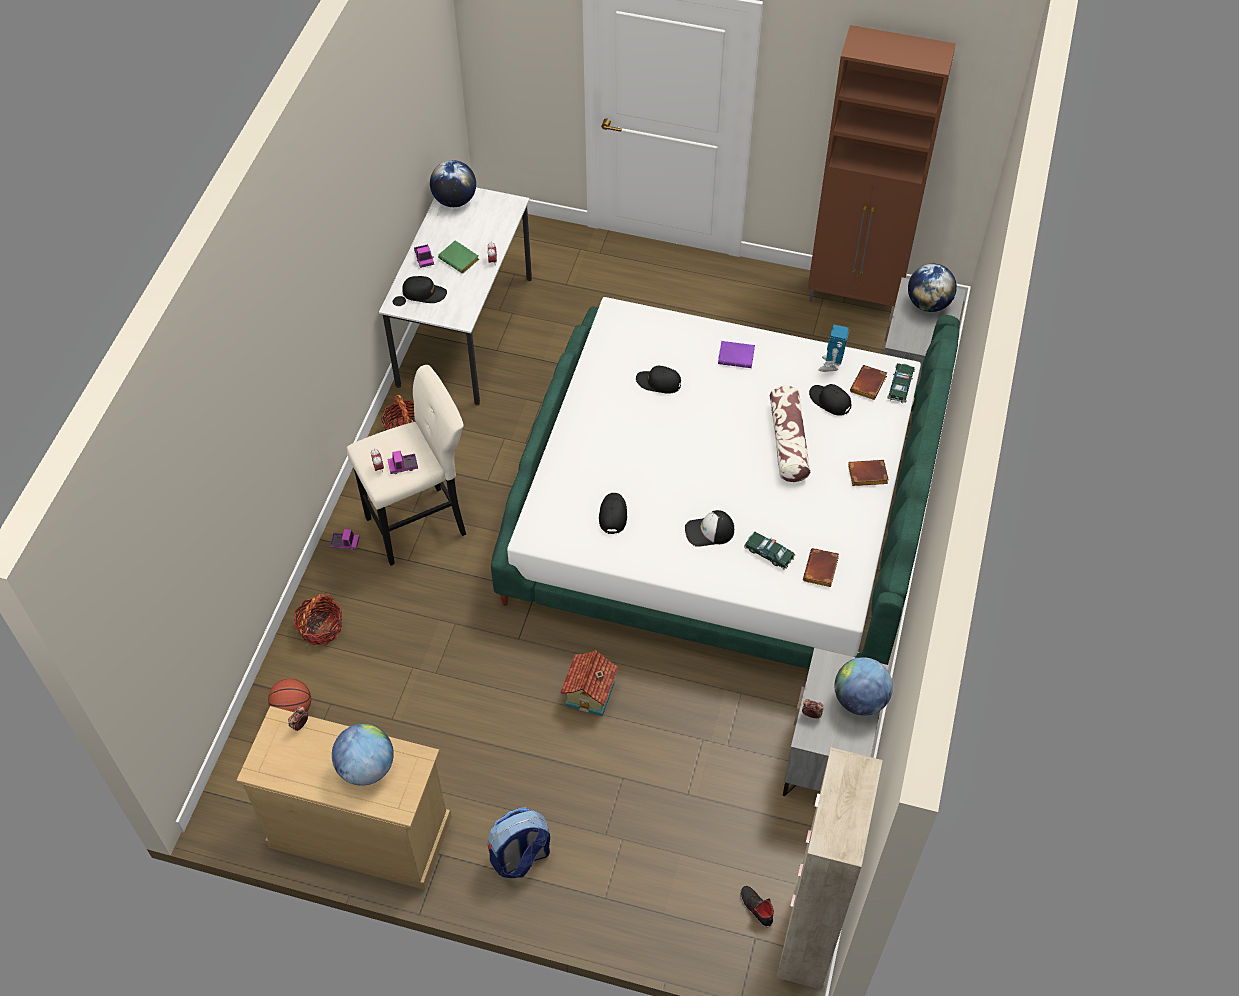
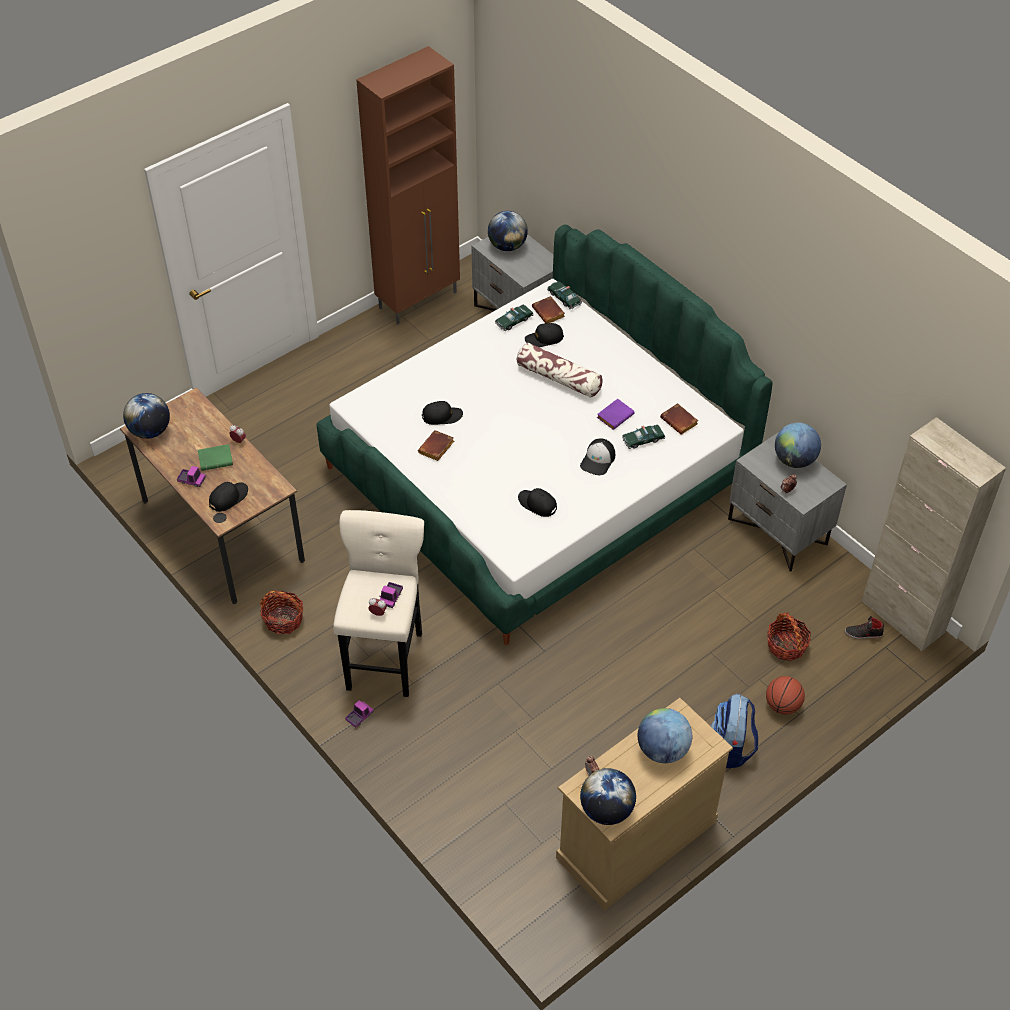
camera: 55 degrees left, 5 degrees down
basketball [268,678,311,712] -> basketball moved to [766,676,805,715]
basket [294,594,342,645] -> basket moved to [767,612,811,661]
white desk [379,188,532,405] -> brown desk [120,387,305,604]
toy house [560,650,618,716] -> none
black cap [636,366,681,394] -> black cap turned 150 degrees counterclockwise [422,401,463,425]
purple book [718,341,755,368] -> purple book moved to [597,399,635,430]
toy robot [818,325,849,372] -> toy car [495,304,534,331]
brown book [848,460,889,486] -> brown book moved to [418,430,454,461]
none -> globe [580,768,636,825]

